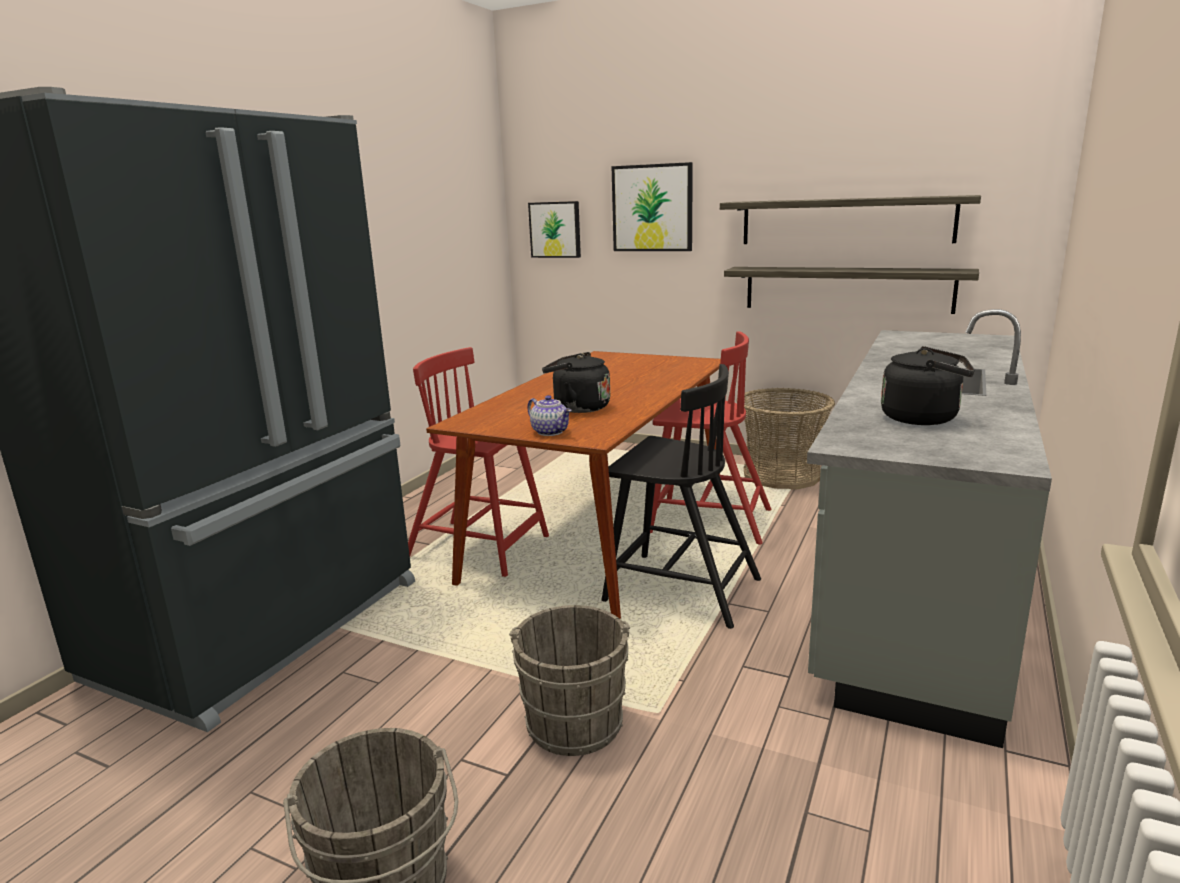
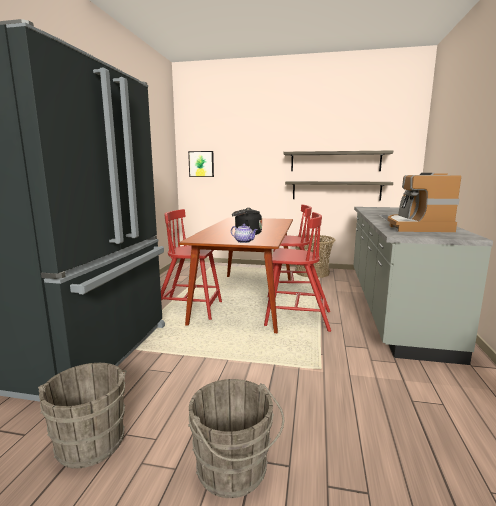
camera: 15 degrees left, 5 degrees down
grey bucket [509,605,630,756] -> grey bucket moved to [38,363,127,468]
black chair [602,364,761,629] -> red chair [264,212,331,332]
picture [611,162,693,251] -> none
black kettle [881,346,975,425] -> coffee machine [388,173,461,232]

